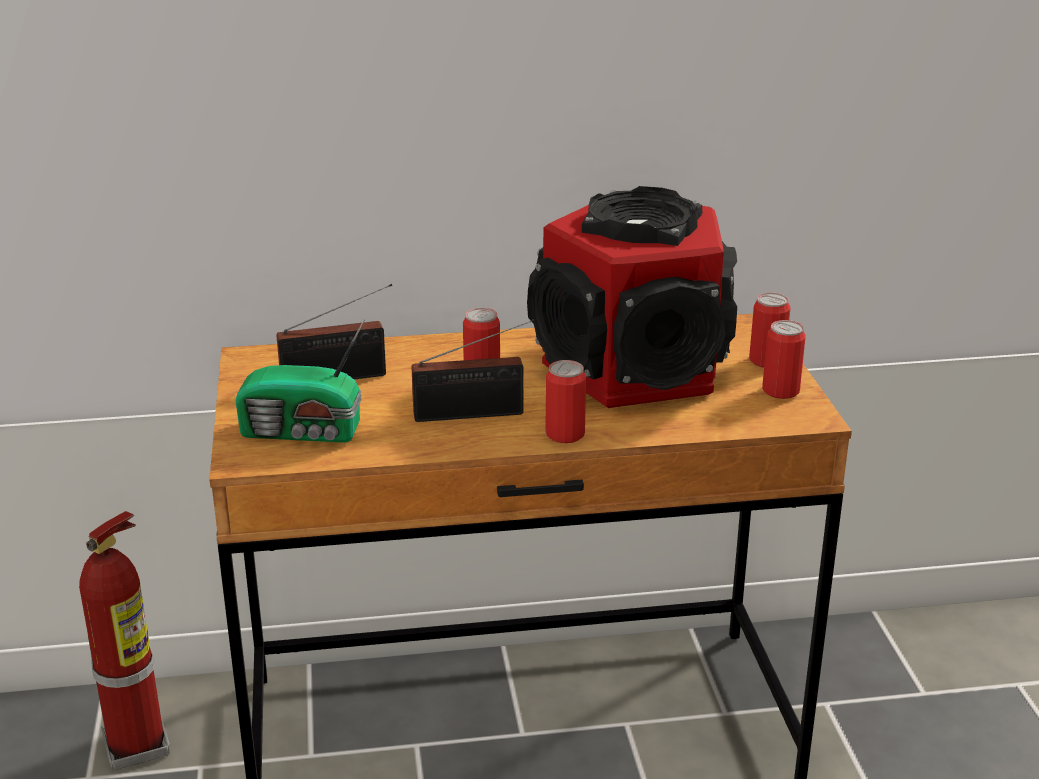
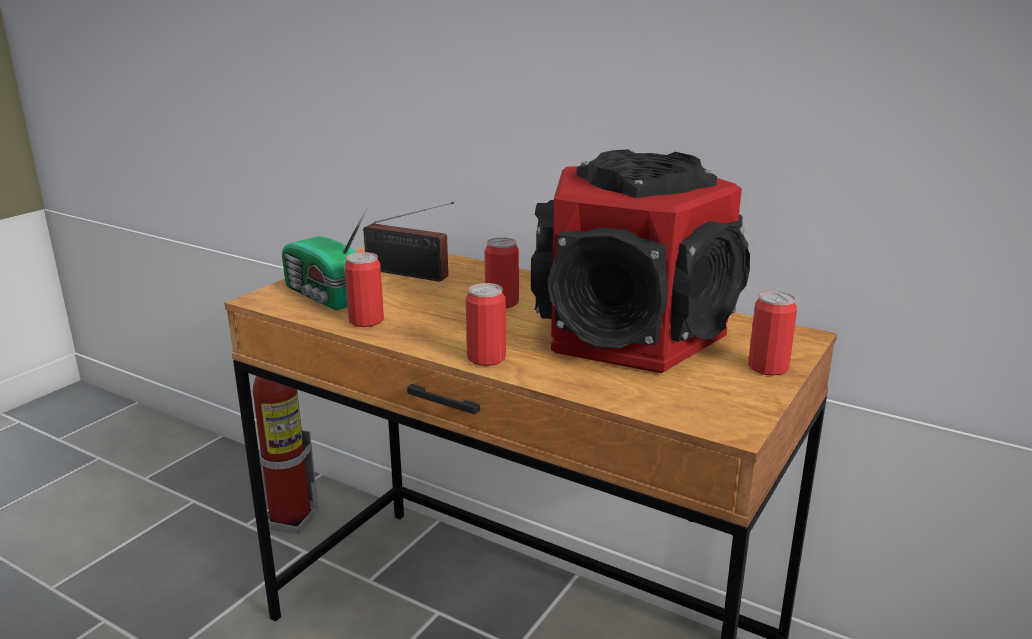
camera: 40 degrees right, 5 degrees down
radio [411,319,535,422] -> none
can [762,320,806,399] -> can moved to [344,252,384,327]

